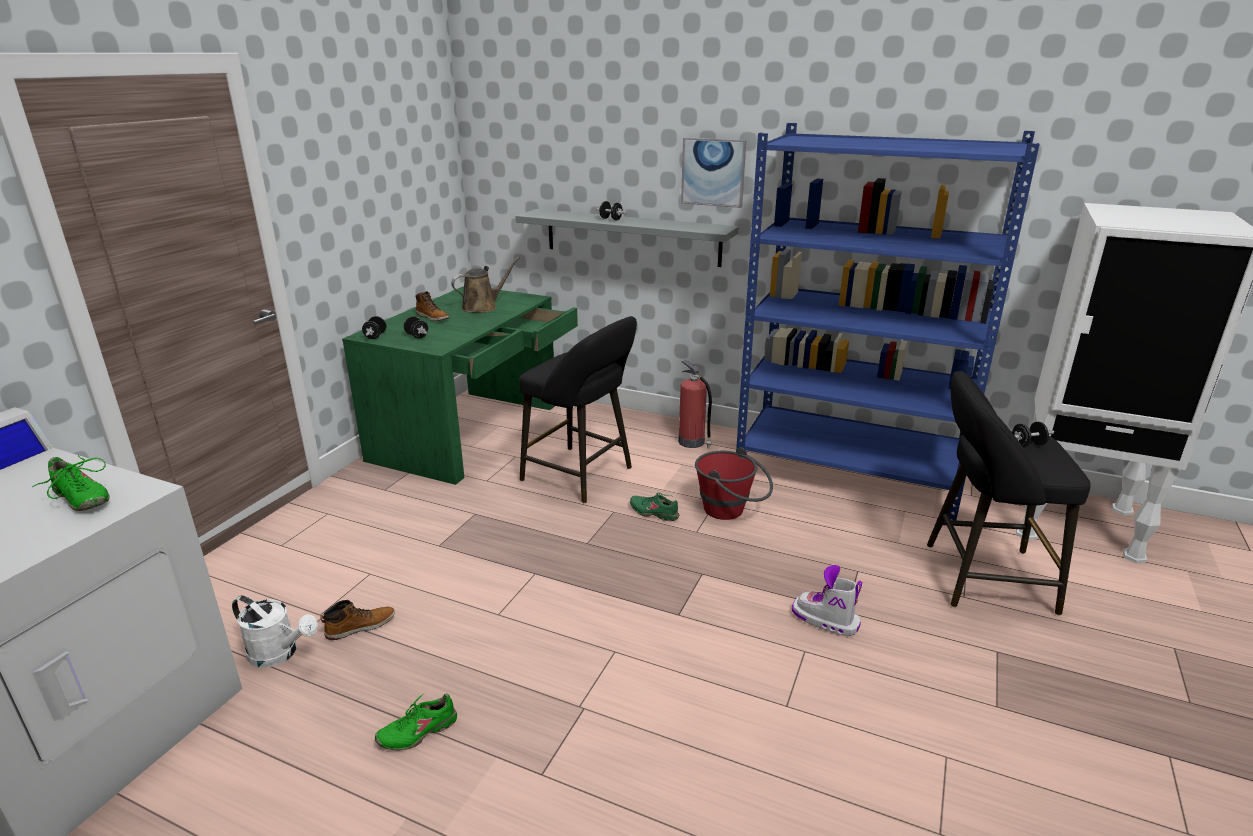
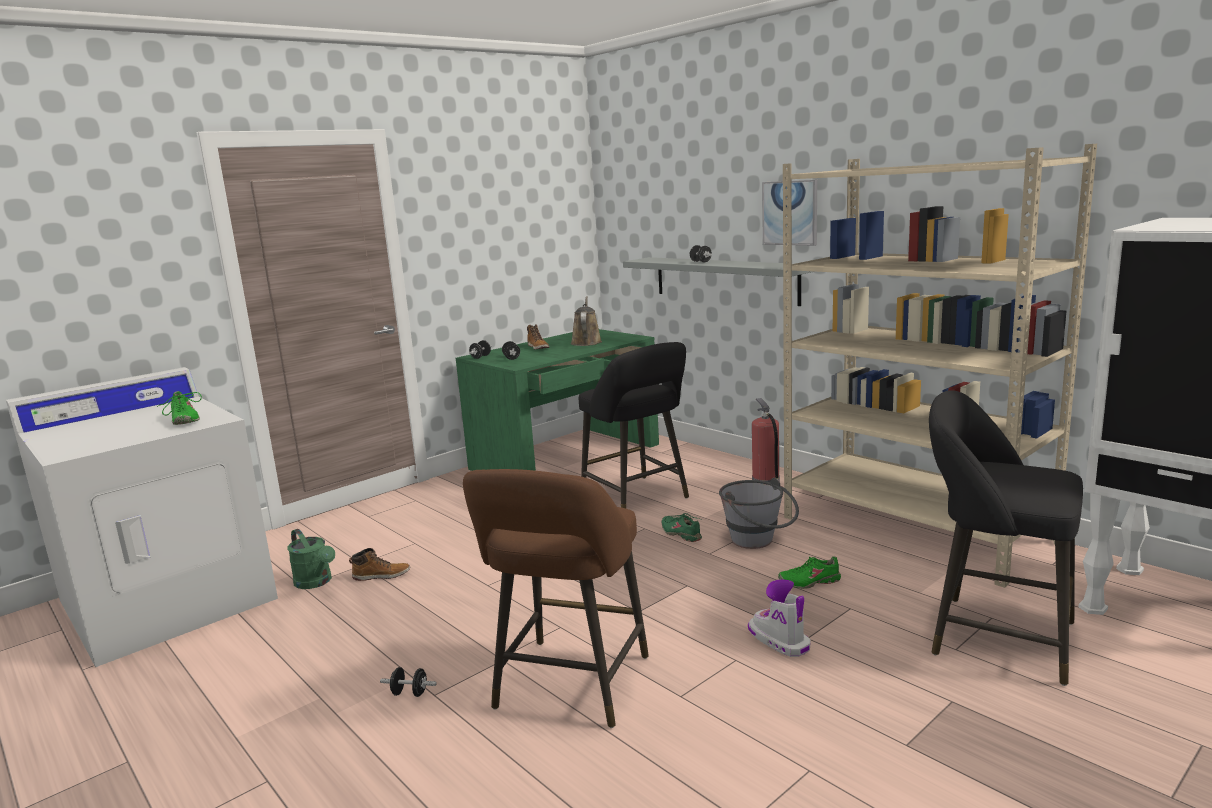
camera: 25 degrees right, 10 degrees down
white watering can [232,595,318,668] -> green watering can [287,529,335,589]
green shoe [375,693,457,750] -> green shoe moved to [778,556,841,589]
brown watering can [451,257,520,313] -> brown watering can turned 75 degrees counterclockwise [571,296,602,346]
red bucket [695,447,773,520] -> grey bucket [719,478,799,549]
blue bookcase [736,123,1040,520] -> beige bookcase [783,144,1097,588]
black dumbbell [1012,422,1054,448] -> black dumbbell moved to [380,667,437,697]
none -> brown stool [463,469,649,728]

